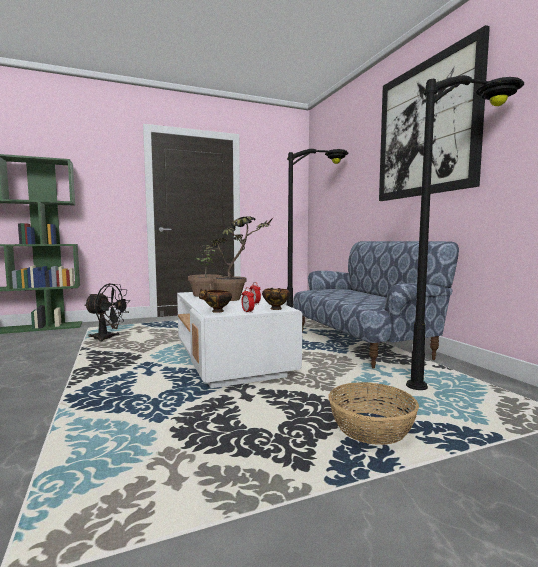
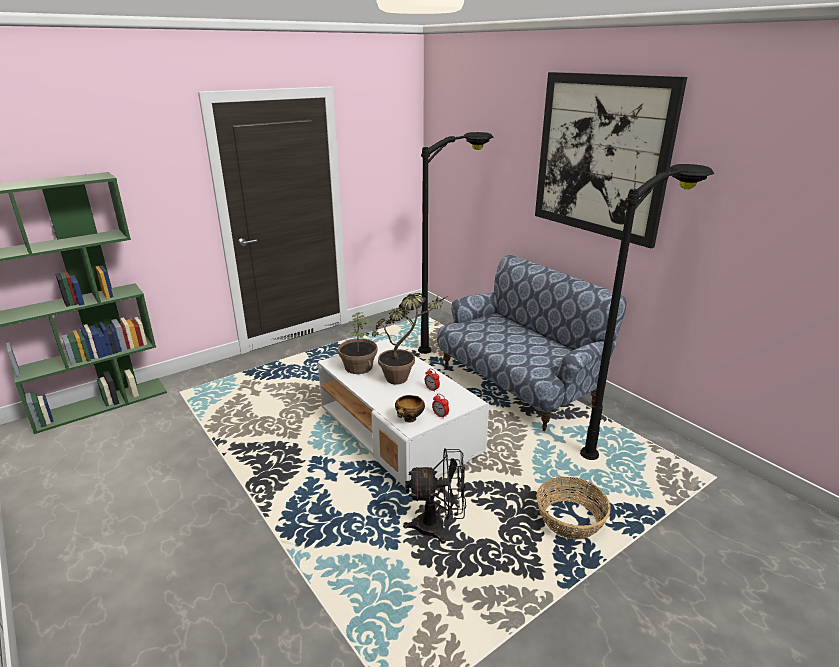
camera: 15 degrees left, 20 degrees up
black fan [84,283,130,342] -> black fan moved to [403,448,466,544]
bowl [262,288,290,310] -> none

